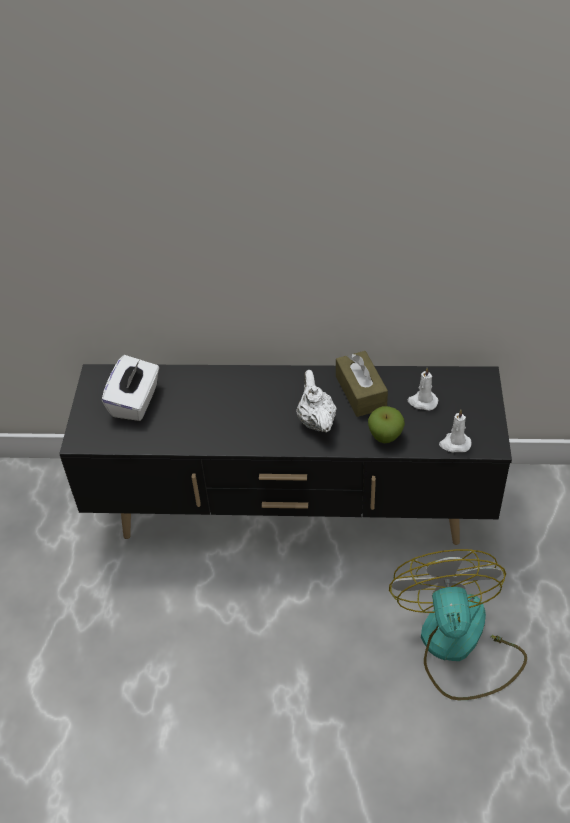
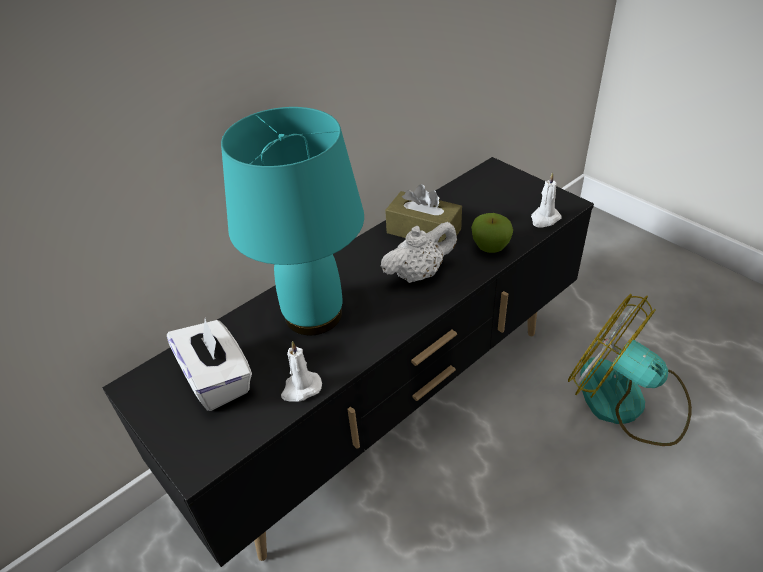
camera: 45 degrees left, 5 degrees down
white teapot [296,370,337,433] -> white teapot turned 120 degrees clockwise [381,222,457,283]
white candle [407,367,438,411] -> white candle moved to [281,341,322,402]
none -> turquoise table lamp [221,107,364,336]

